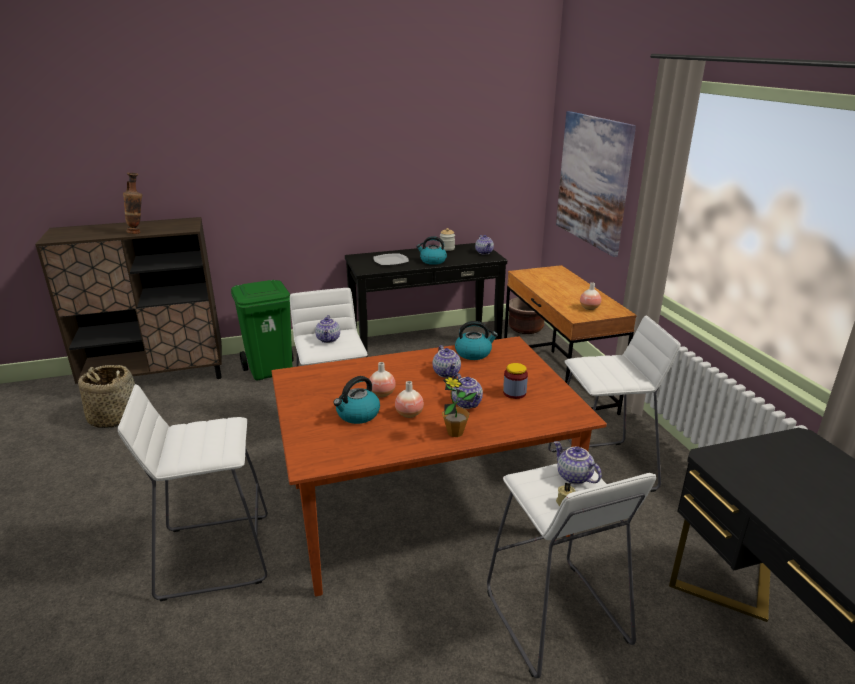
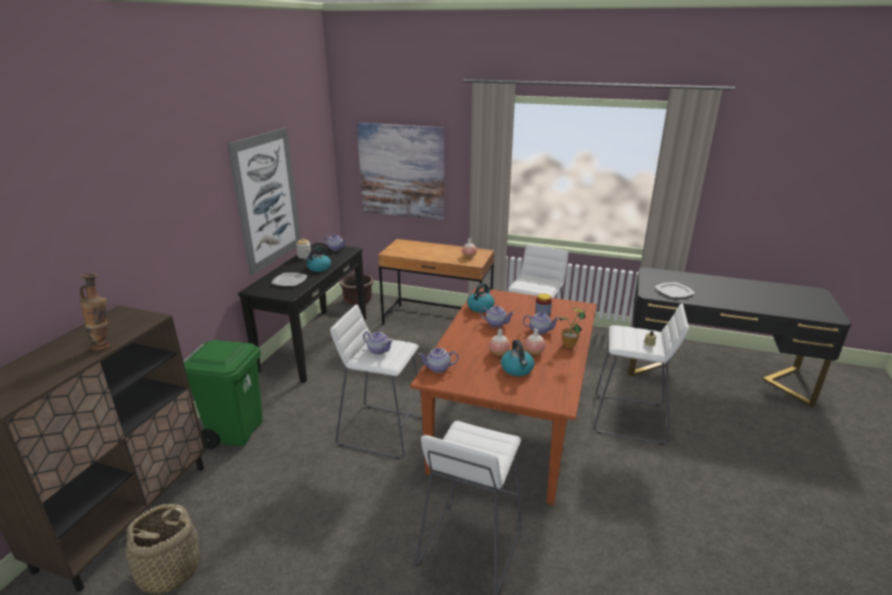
camera: 55 degrees left, 0 degrees up
teapot [554,441,602,484] -> teapot moved to [419,348,459,373]
none -> picture [227,127,301,276]
none -> plate [655,282,695,298]

